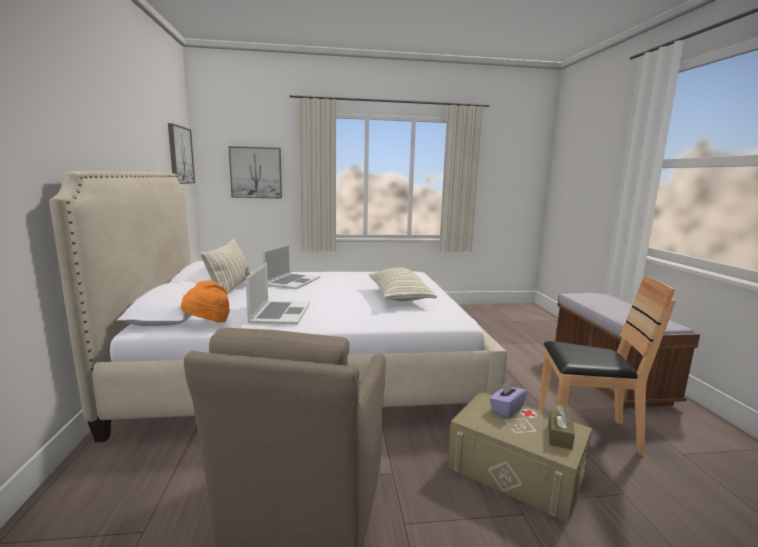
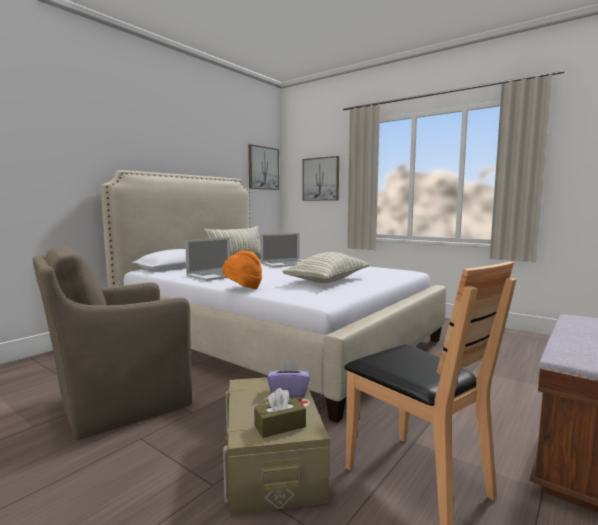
camera: 45 degrees right, 5 degrees down
orange hat [181,281,230,322] -> orange hat moved to [222,250,262,289]

